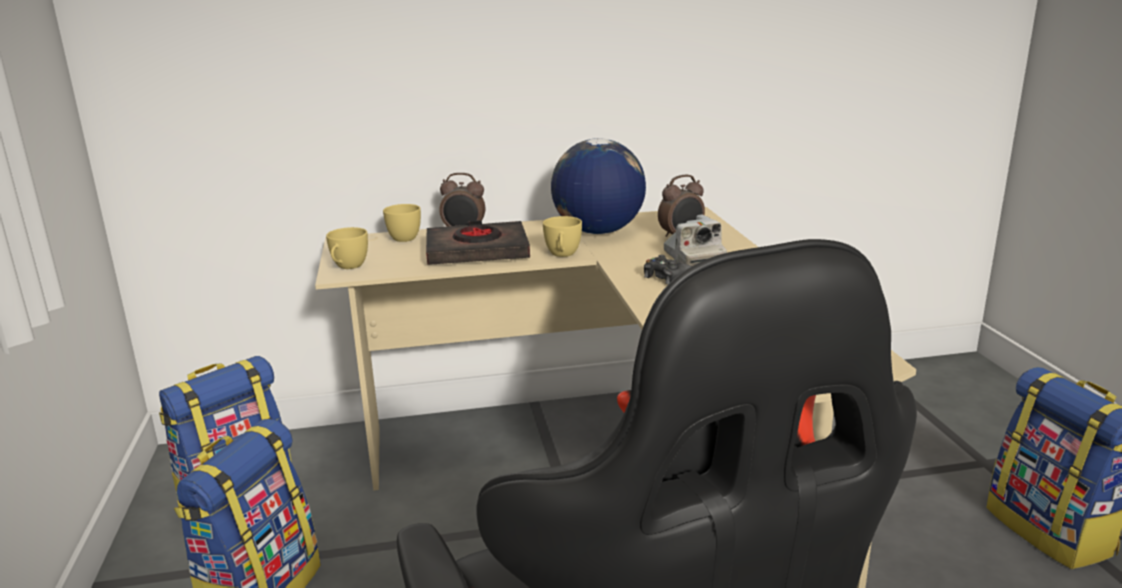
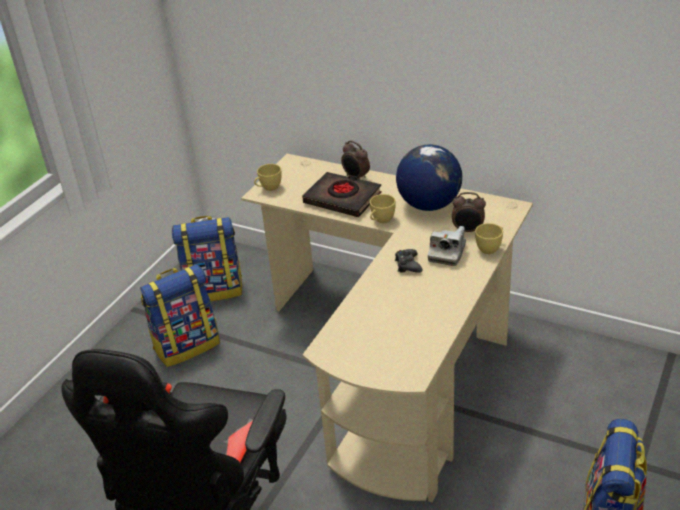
camera: 40 degrees right, 15 degrees up
yellow cup [383,204,421,242] -> yellow cup moved to [475,223,503,254]

